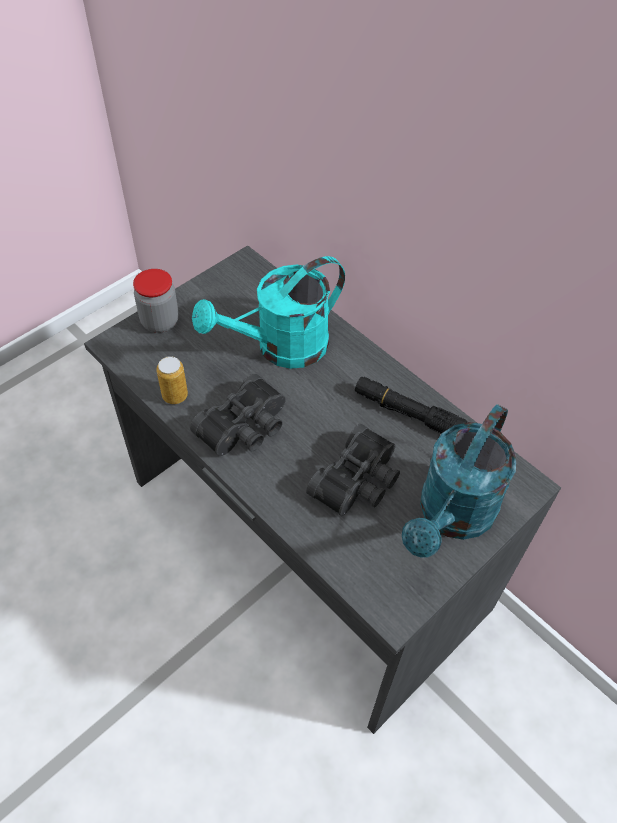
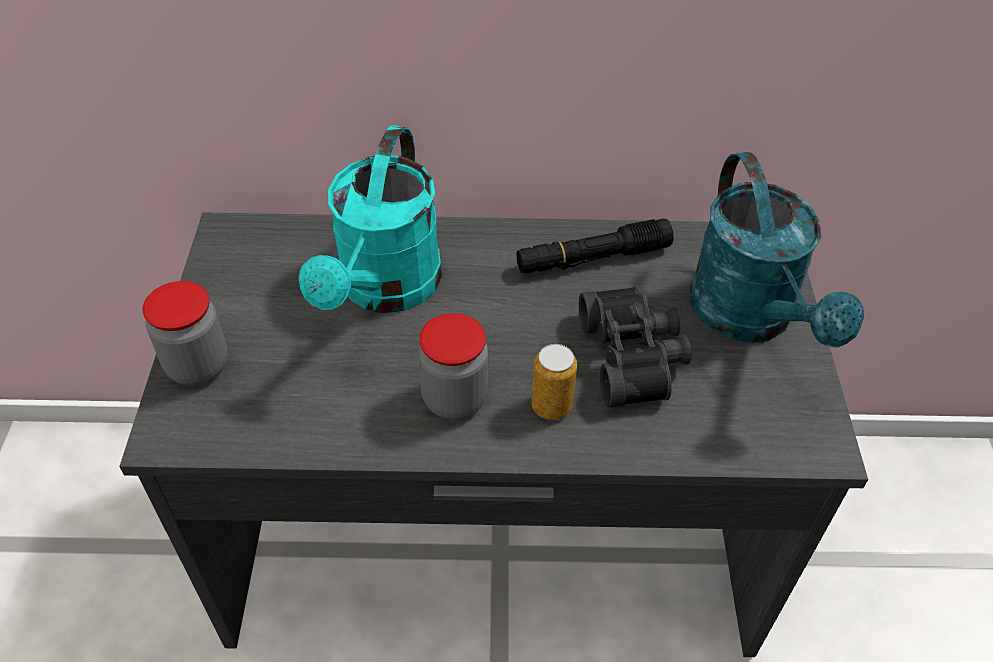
camera: 45 degrees left, 5 degrees down
can [156,356,188,404] -> can moved to [532,344,577,420]
black binoculars [190,374,286,456] -> jar [418,313,488,419]

